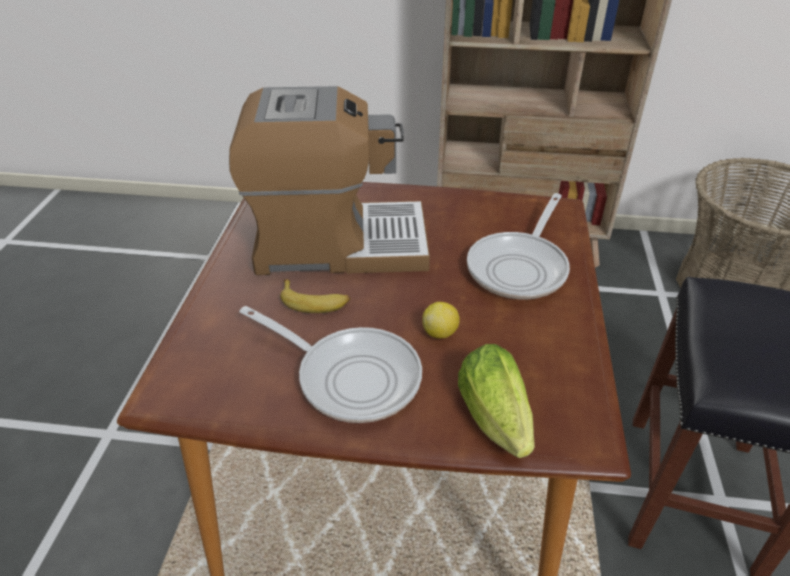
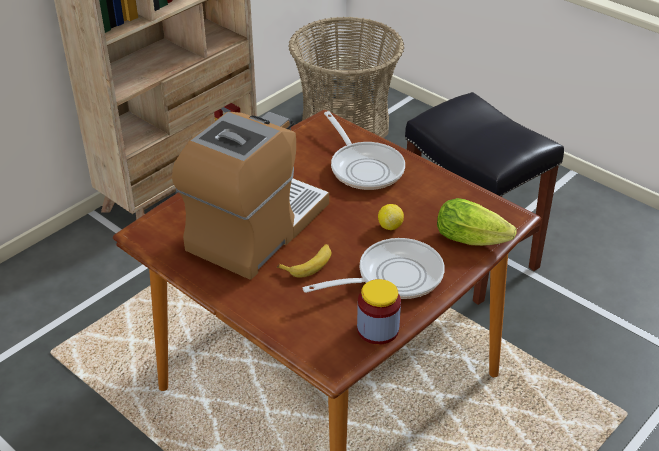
camera: 55 degrees left, 0 degrees up
none -> jar [357,279,401,345]

